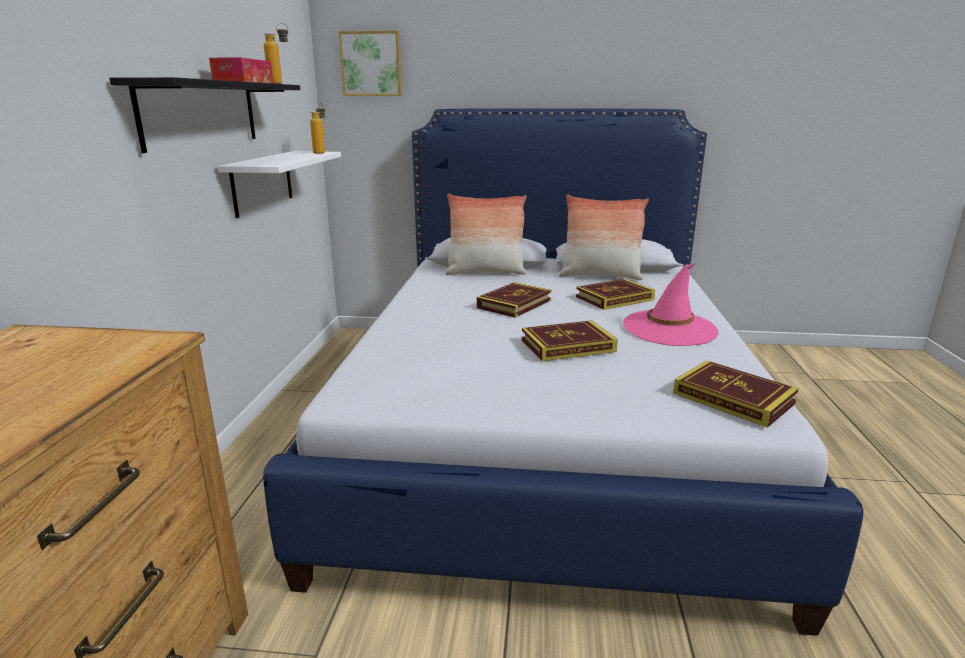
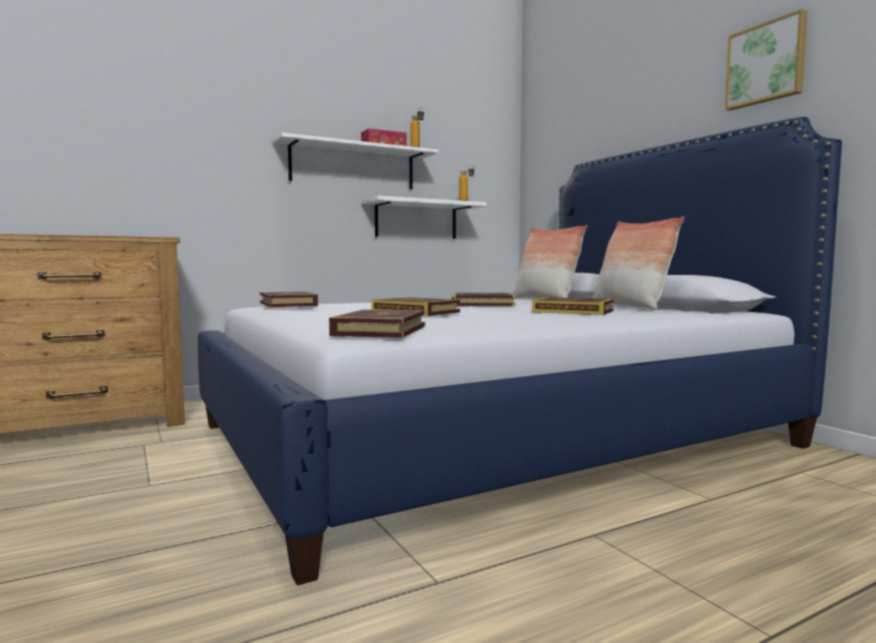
camera: 55 degrees right, 15 degrees down
black shelf [109,77,300,153] -> white shelf [273,133,439,189]
picture [339,31,402,96] -> picture moved to [725,9,808,111]
pink hat [623,263,718,346] -> none
none -> book [260,291,318,307]

